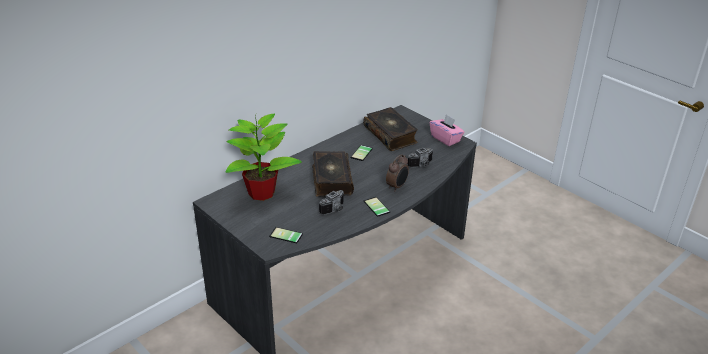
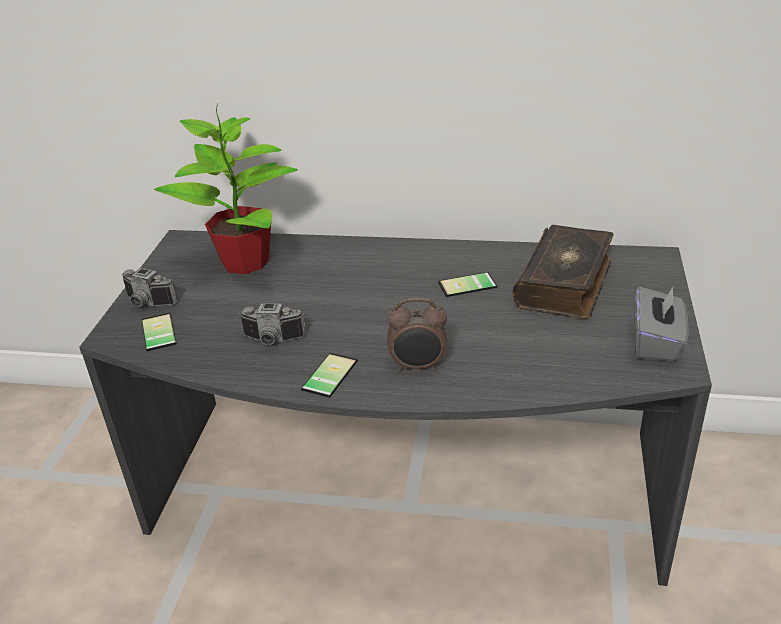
camera: 55 degrees right, 0 degrees up
book [312,151,354,197] -> none
camera [408,148,433,167] -> camera moved to [122,268,178,307]
pink tissue box [430,114,464,146] -> grey tissue box [634,286,688,362]

